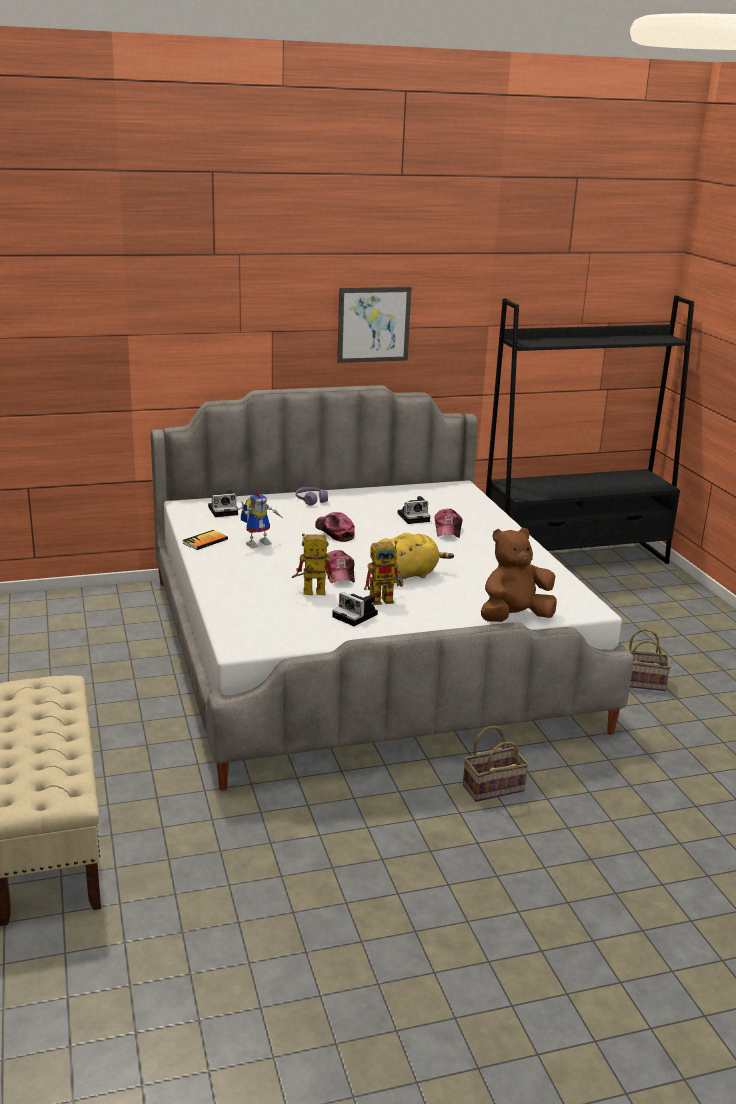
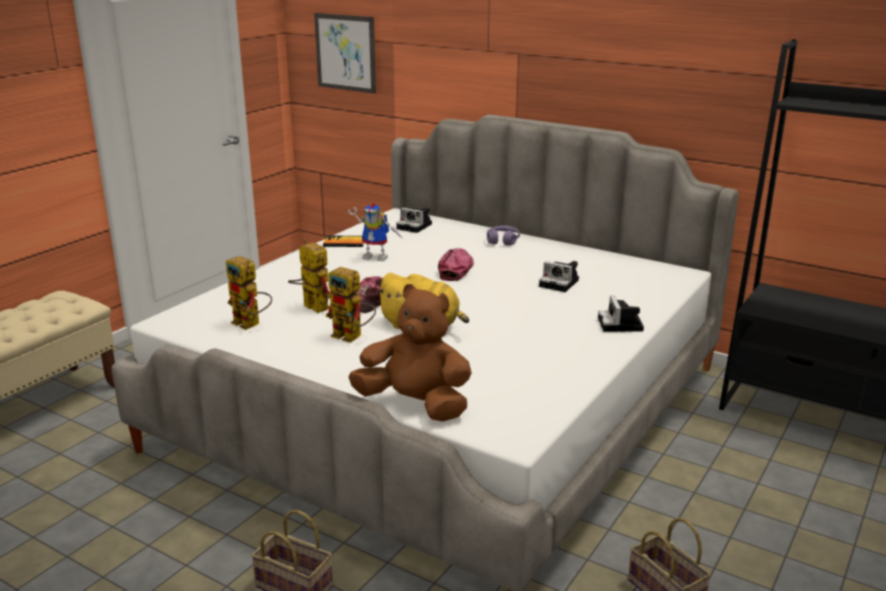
camera: 50 degrees right, 0 degrees up
camera [332,592,378,626] -> camera moved to [598,296,644,332]
picture [337,287,412,363] -> picture moved to [314,13,376,94]
cap [435,509,463,538] -> none
none -> toy robot [226,256,272,330]

